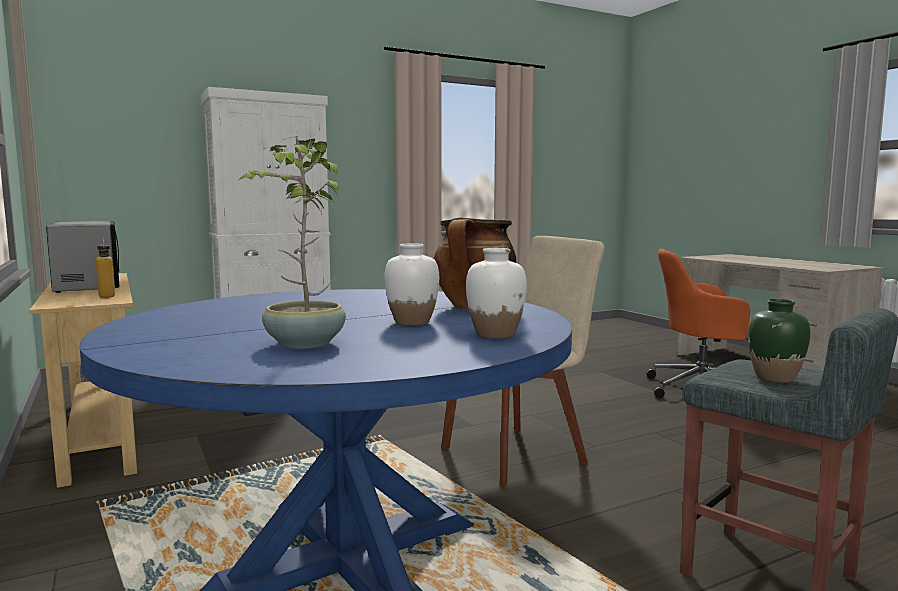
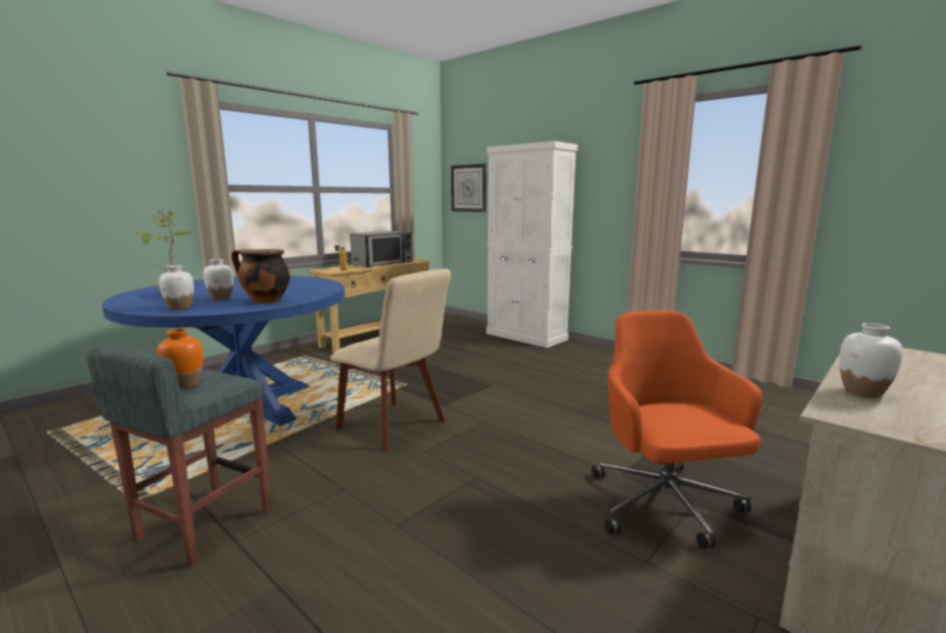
camera: 70 degrees right, 5 degrees up
green vase [748,299,810,383] -> orange vase [157,329,203,389]
none -> wall clock [451,164,487,212]
none -> white vase [840,323,903,398]

